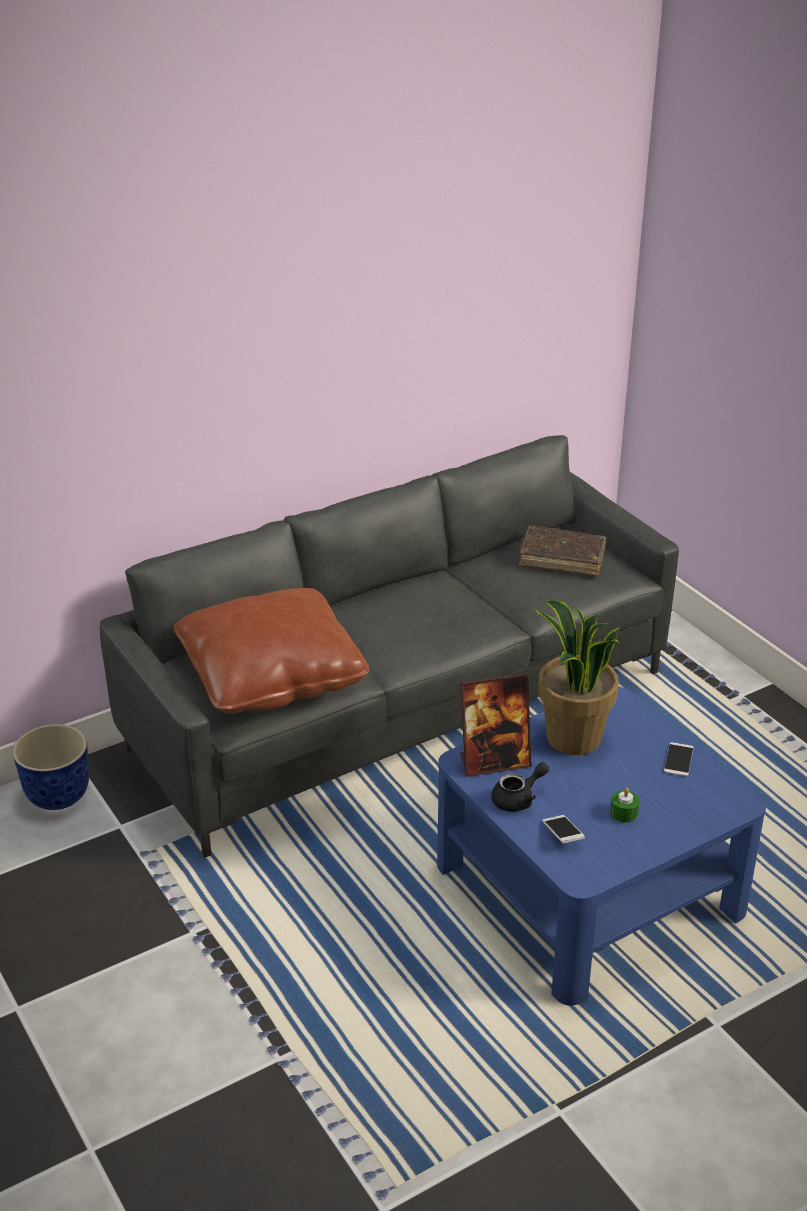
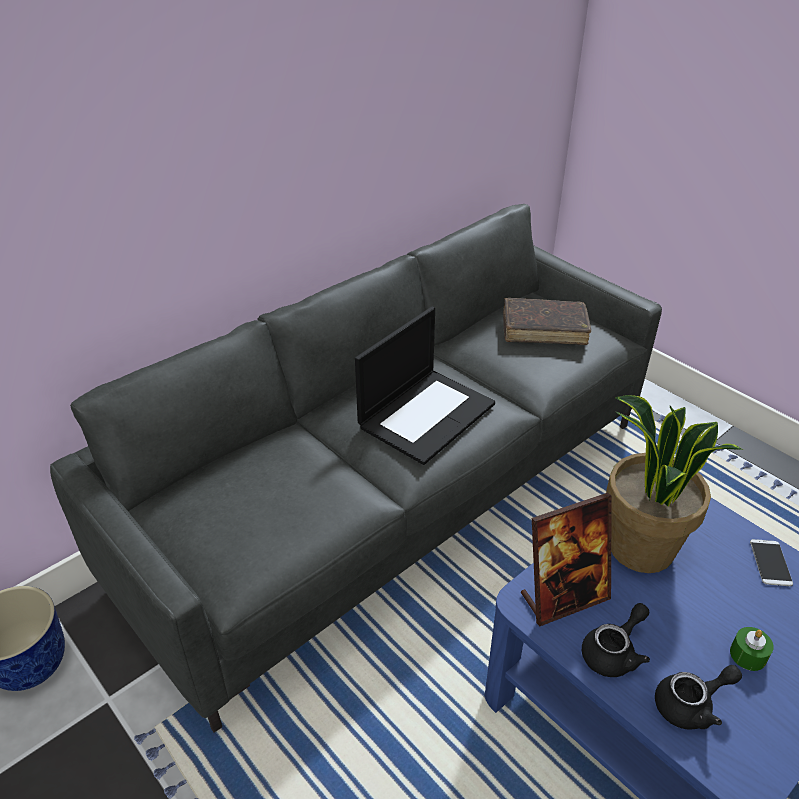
camera: 10 degrees left, 5 degrees up
brown pillow [173,588,370,713] -> none
phone [542,815,584,843] -> black teapot [655,665,742,730]
none -> laptop [355,307,495,465]

